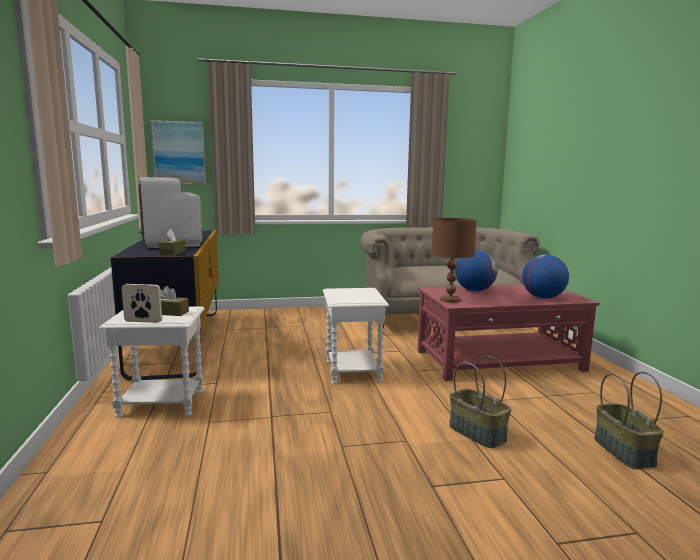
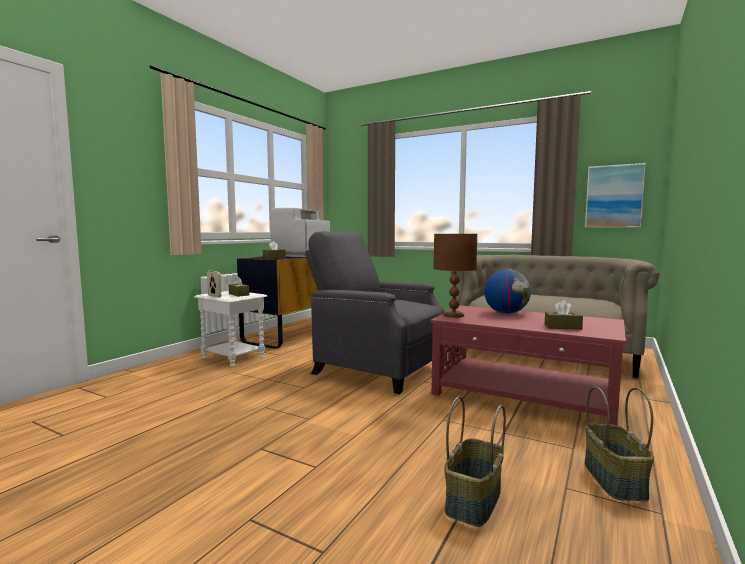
camera: 40 degrees right, 5 degrees down
picture [151,120,206,185] -> picture moved to [585,163,646,228]
white side table [323,288,389,384] -> grey armchair [305,231,444,394]
basket [449,356,511,448] -> basket moved to [585,387,654,501]
globe [522,255,569,299] -> brown tissue box [545,300,583,330]

